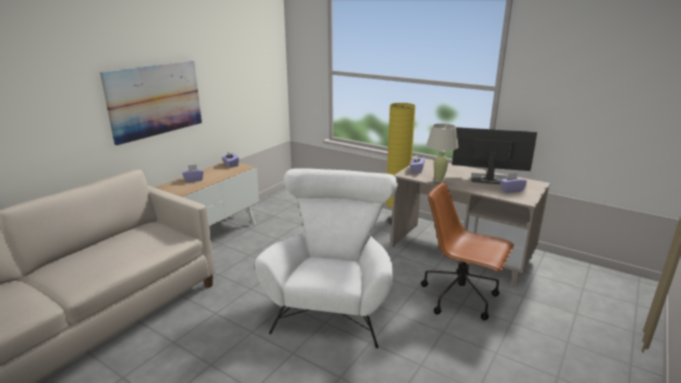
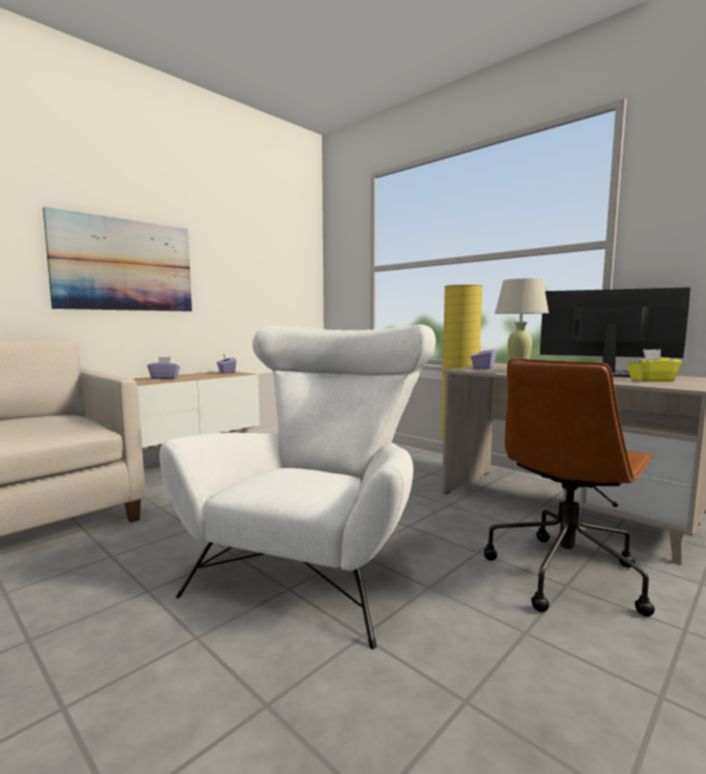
camera: 10 degrees right, 15 degrees down
brown office chair [421,182,514,320] -> brown office chair turned 90 degrees counterclockwise [484,358,655,617]
purple tissue box [499,173,527,193] -> yellow tissue box [627,349,682,382]

